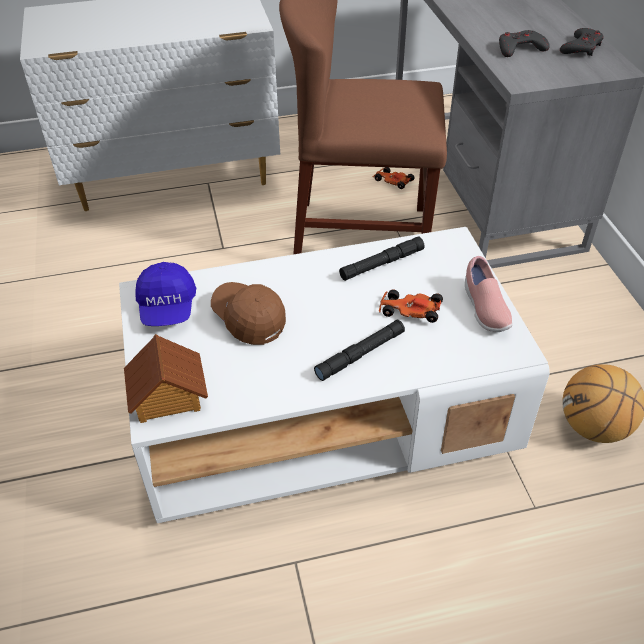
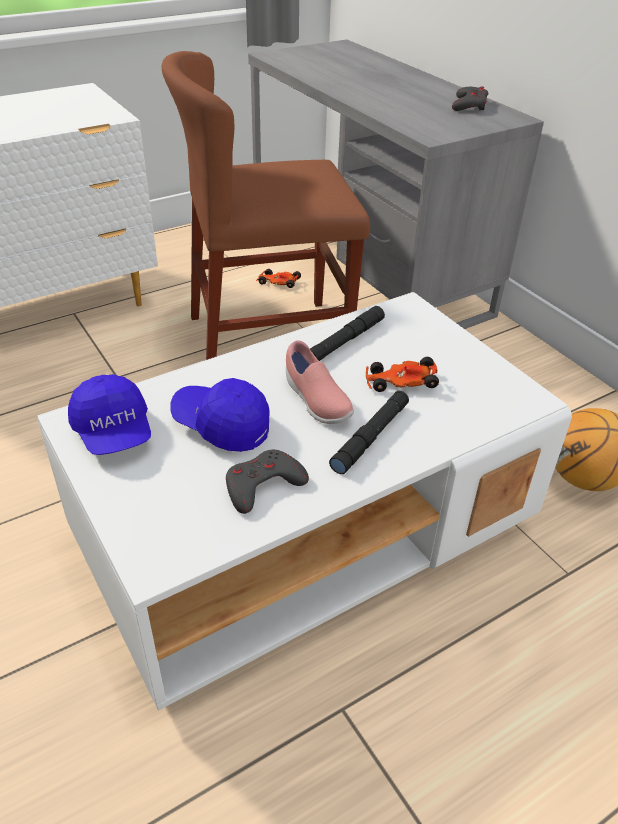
camera: 20 degrees left, 5 degrees down
toy house [124,334,208,423] -> none
brown cap [211,282,286,345] -> blue cap [170,378,270,452]
pink shoe [465,256,513,332] -> pink shoe moved to [286,340,354,424]
grey game controller [499,30,550,57] -> grey game controller moved to [226,450,309,514]

